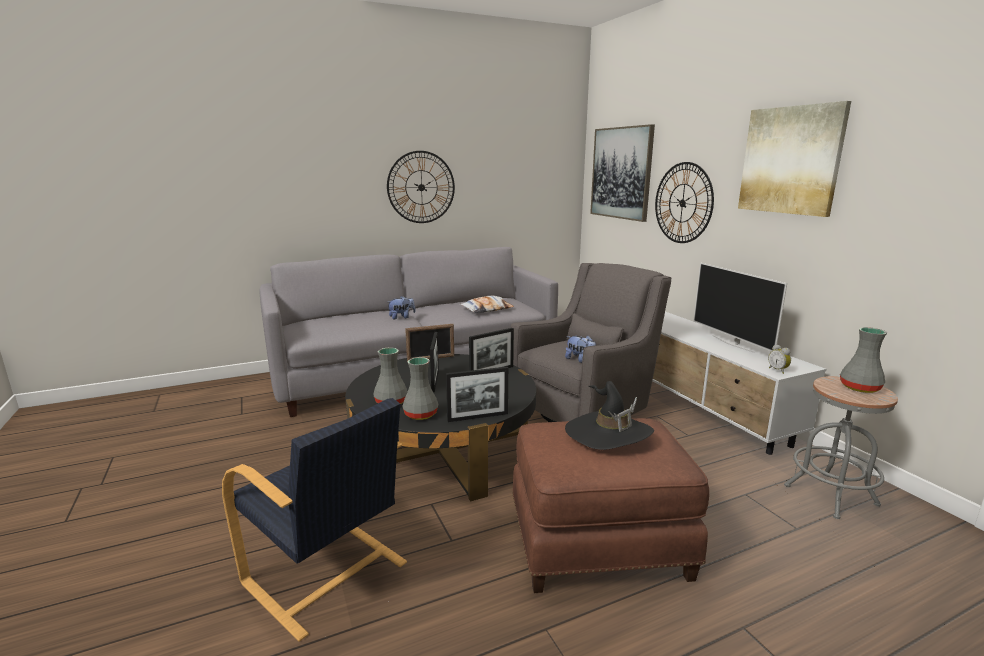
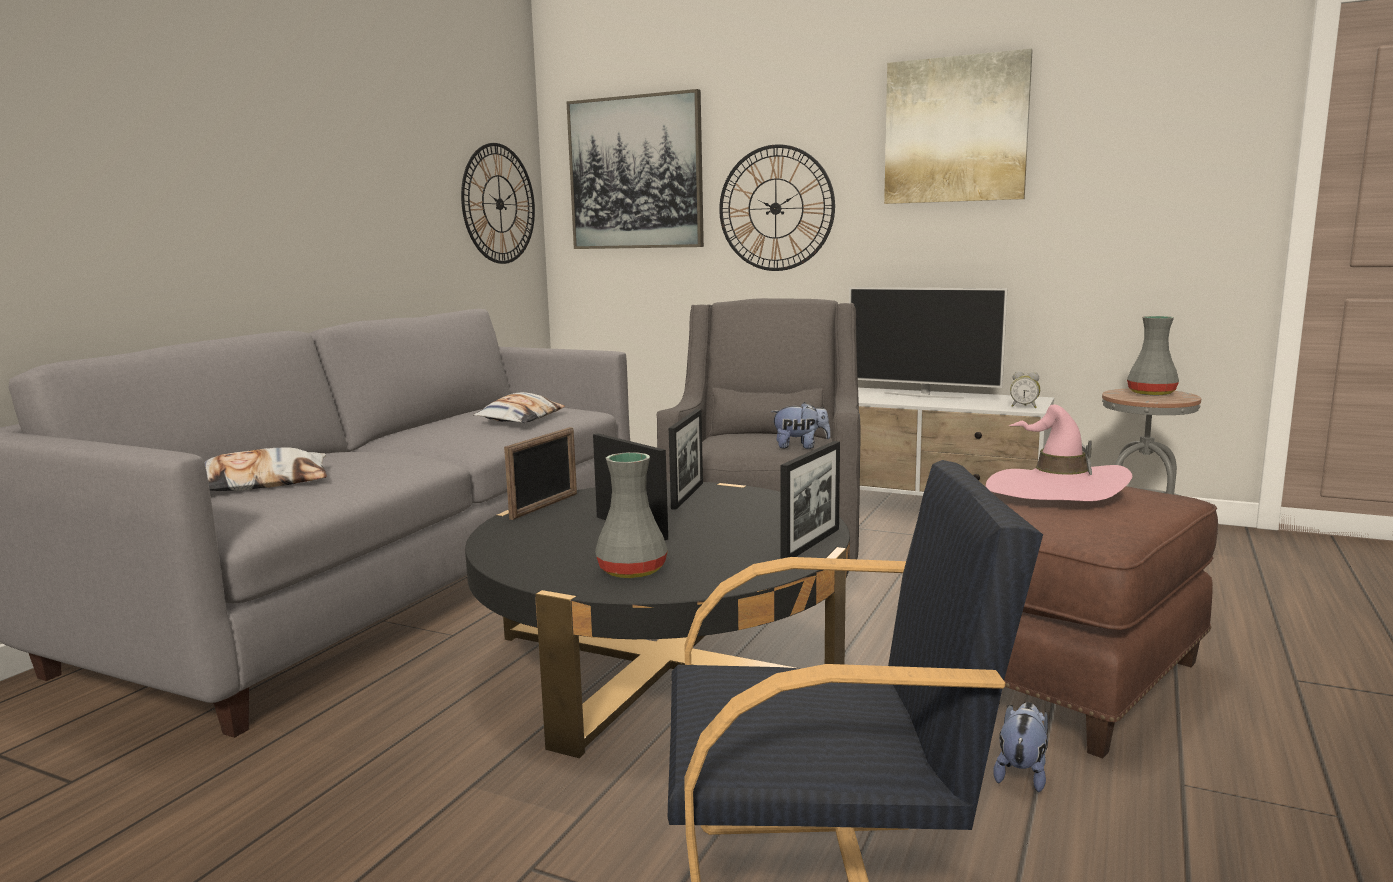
camera: 40 degrees left, 5 degrees down
wall clock [387,151,455,223] -> wall clock moved to [461,143,535,264]
plush toy [388,296,416,319] -> plush toy moved to [993,702,1048,792]
grey vase [402,357,438,420] -> none
black hat [565,381,654,450] -> pink hat [986,404,1132,501]
none -> pillow [204,448,327,491]

